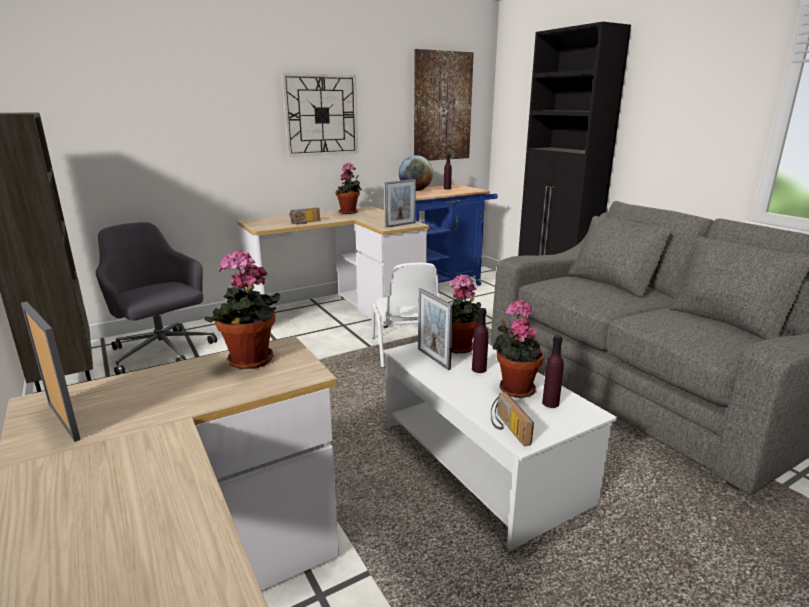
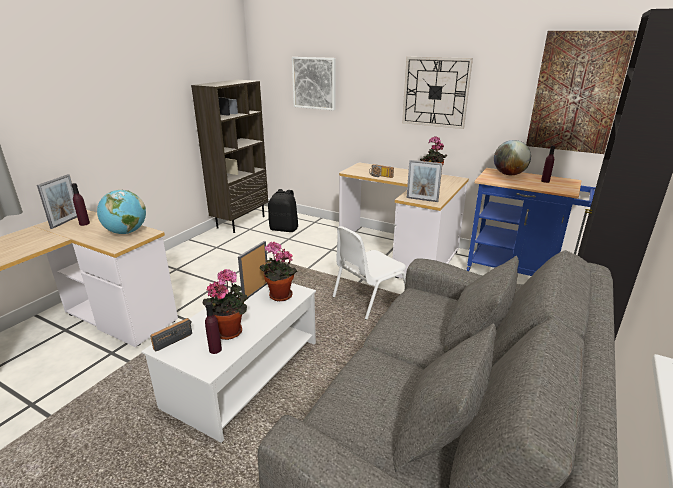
camera: 60 degrees right, 5 degrees up
grey office chair [96,222,217,375] -> black backpack [268,189,298,232]
potted plant [205,250,281,369] -> globe [97,190,146,234]
purple bottle [472,308,488,373] -> purple bottle moved to [71,183,90,226]
none -> picture [292,57,336,111]

